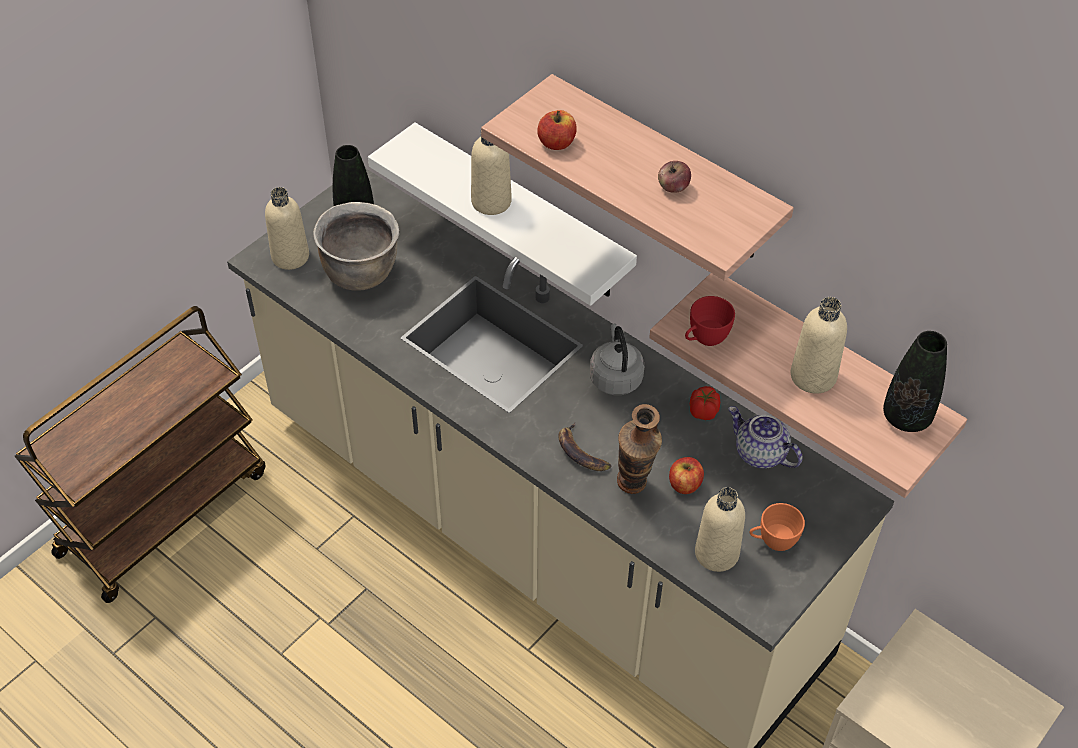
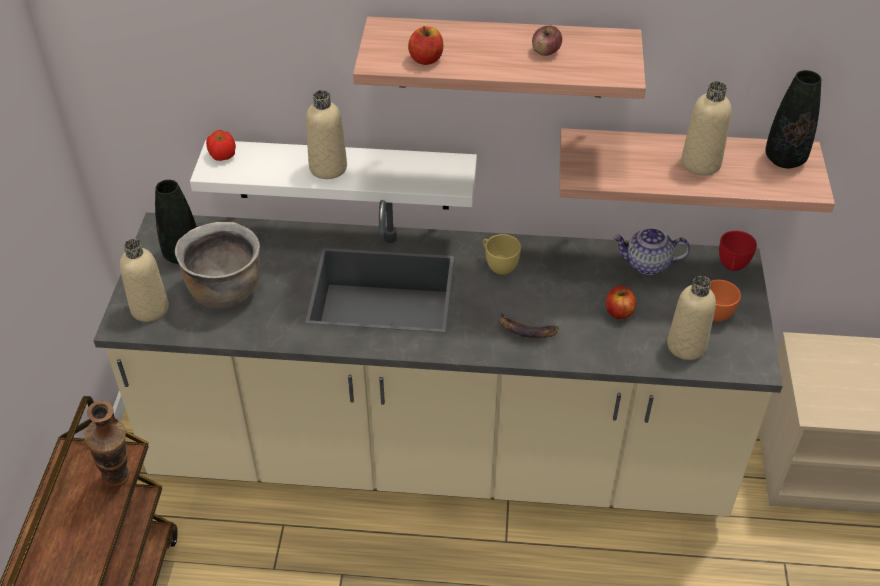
camera: 35 degrees left, 5 degrees down
grey kettle [590,324,644,395] -> yellow cup [483,234,521,275]
vase [617,404,662,494] -> vase moved to [84,401,129,487]
red cup [685,296,735,346] -> red cup moved to [719,230,757,271]
tomato [690,386,720,420] -> tomato moved to [206,130,236,161]

